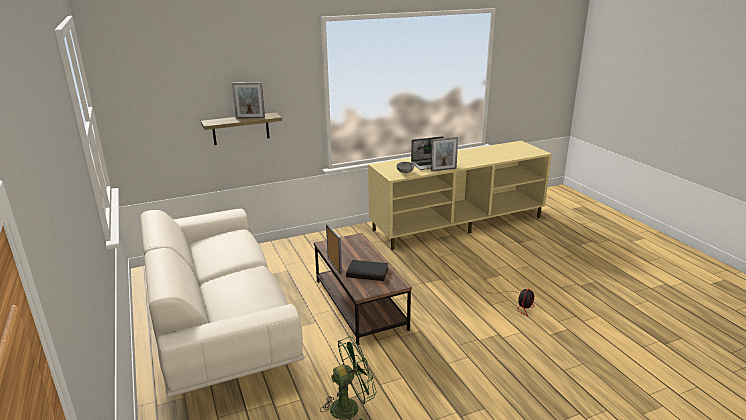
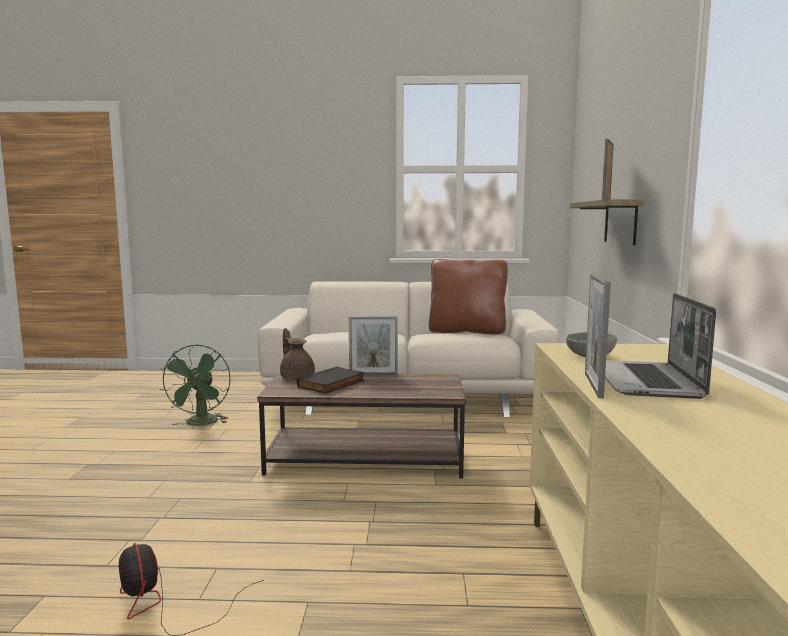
camera: 115 degrees right, 15 degrees down
none -> brown teapot [280,328,315,380]
none -> brown pillow [429,259,508,335]

